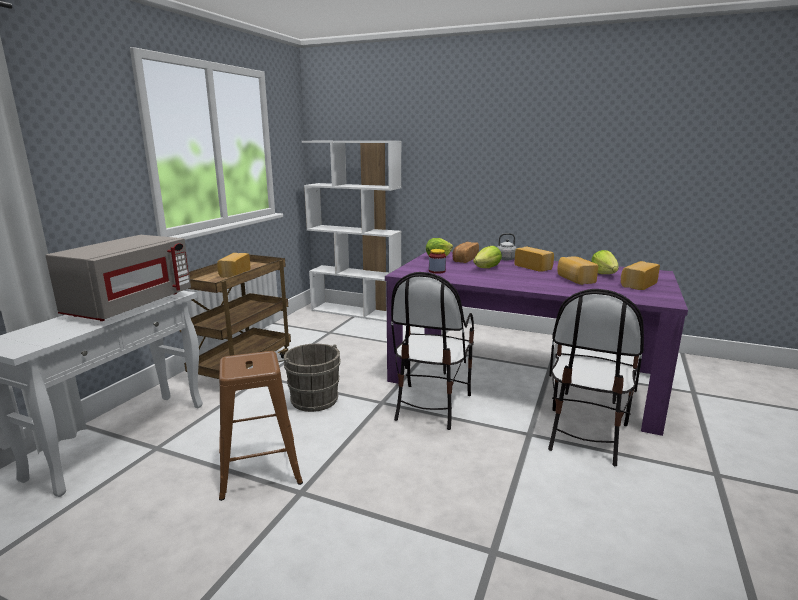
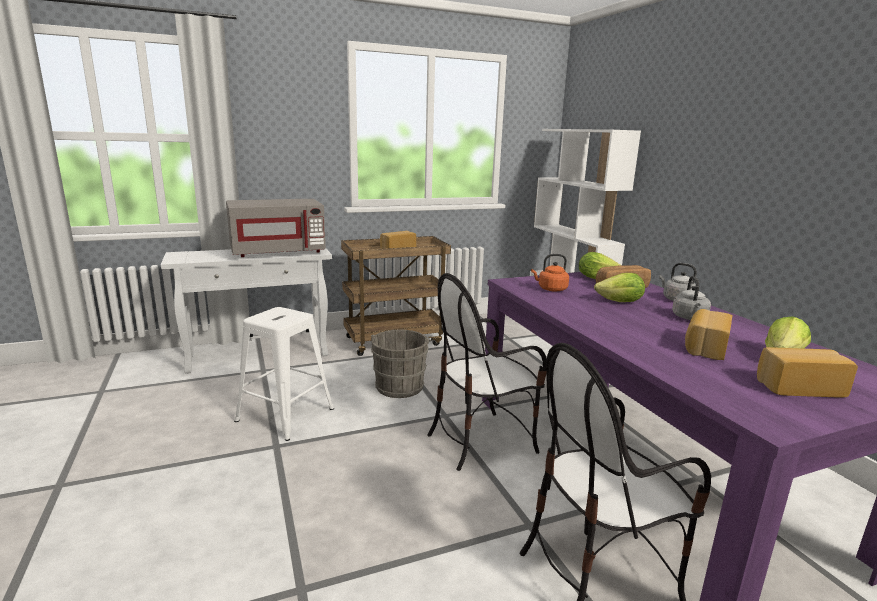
camera: 45 degrees right, 0 degrees up
brown stool [219,351,303,501] -> white stool [234,307,334,441]
jar [429,249,446,274] -> orange kettle [531,254,569,292]
bread [514,247,554,272] -> grey kettle [672,276,711,320]

